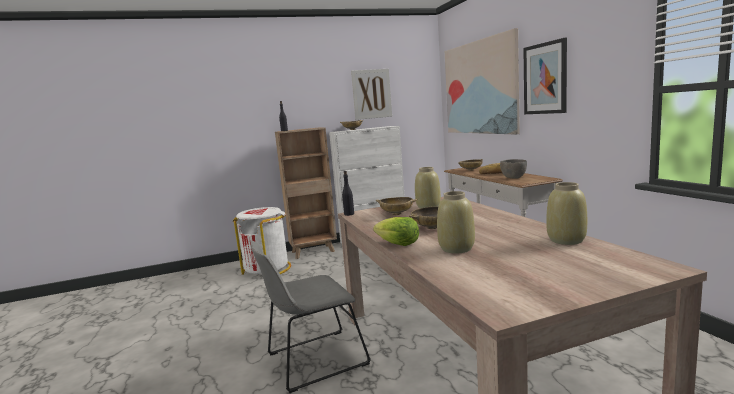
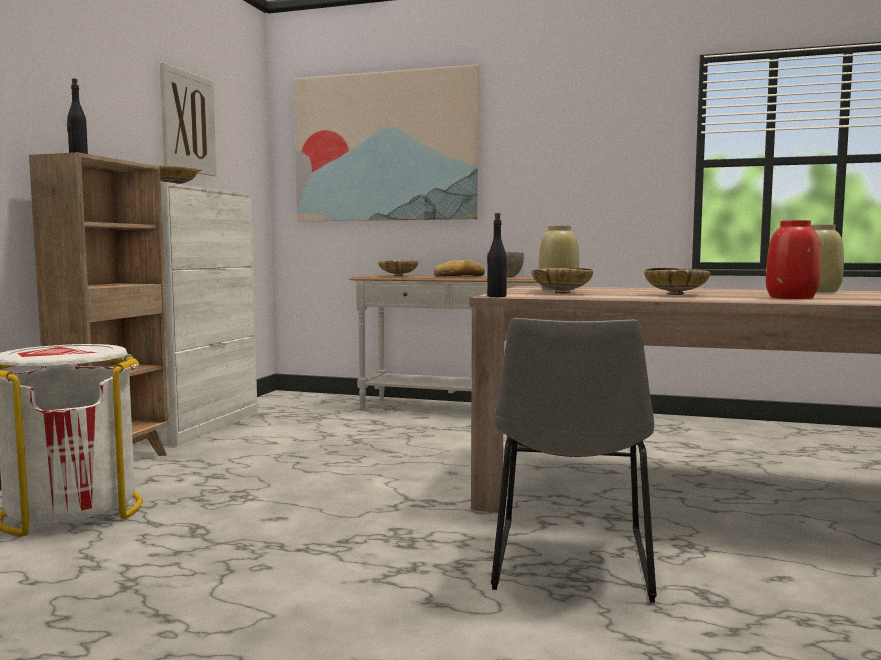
camera: 55 degrees left, 5 degrees down
lettuce [373,217,419,246] -> none
beige vase [437,191,475,254] -> red vase [766,220,821,299]
picture [523,38,567,114] -> none

